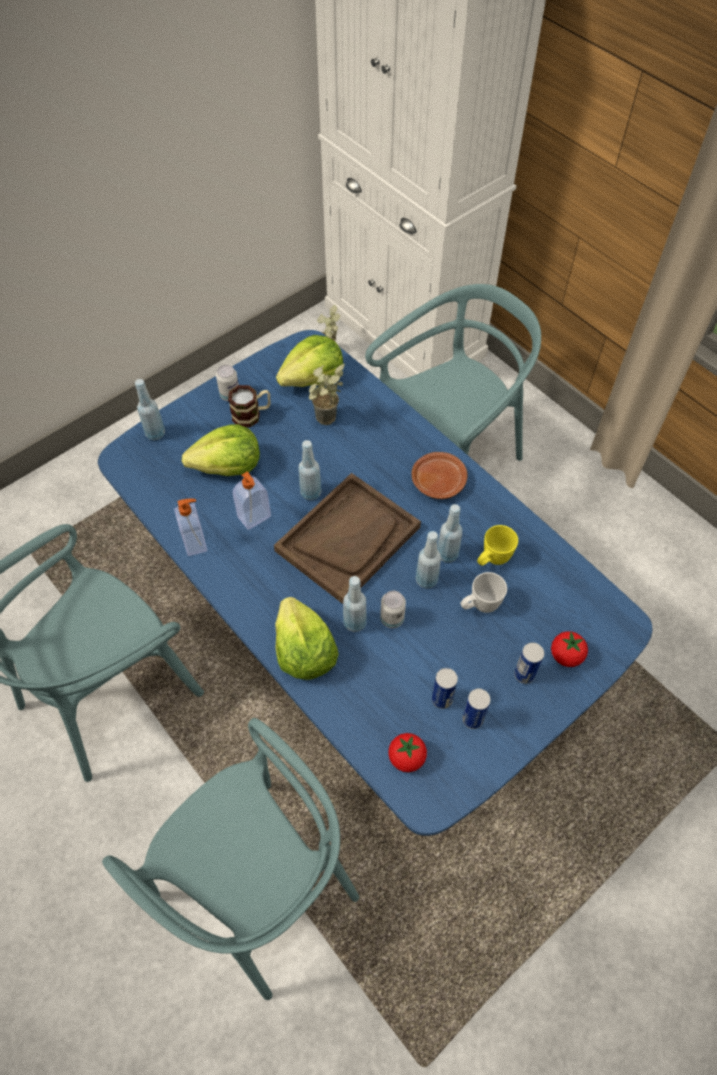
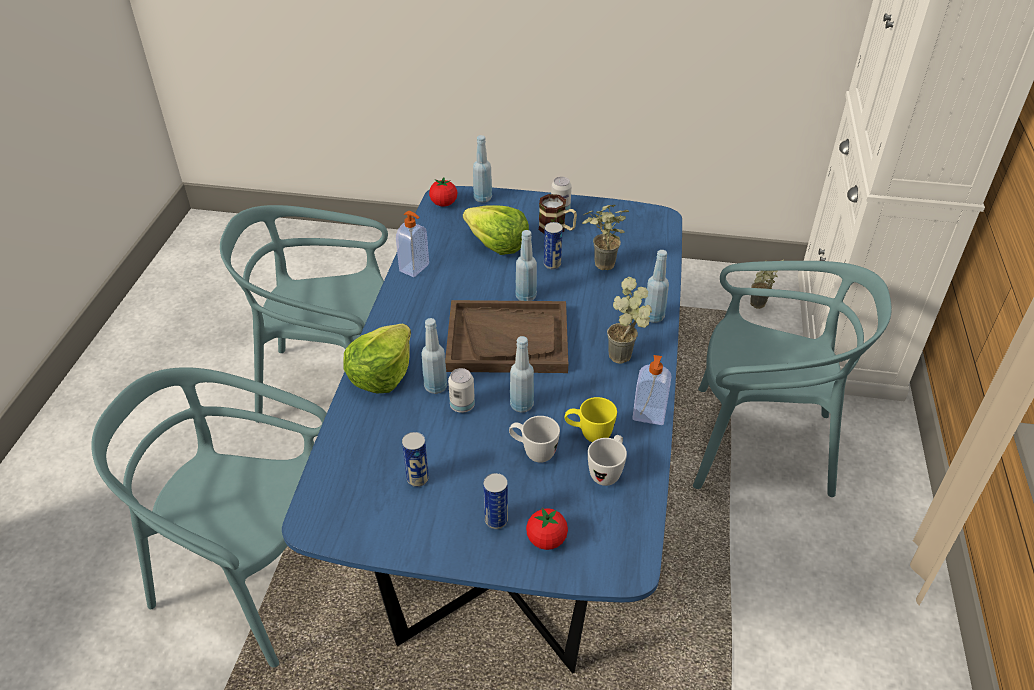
camera: 50 degrees right, 15 degrees down
turquoise chair [102,718,359,1000] -> turquoise chair turned 105 degrees clockwise [91,367,327,668]
soap dispenser [233,471,271,530] -> soap dispenser moved to [632,355,672,425]
lettuce [276,335,343,387] -> none
tomato [388,733,427,772] -> tomato moved to [429,177,457,207]
brown plate [412,452,468,499] -> potted plant [607,277,652,364]
blue bottle [437,504,462,562] -> blue bottle moved to [644,250,669,323]
can [462,688,491,729] -> can moved to [544,222,563,269]
none -> white mug [588,435,627,486]

